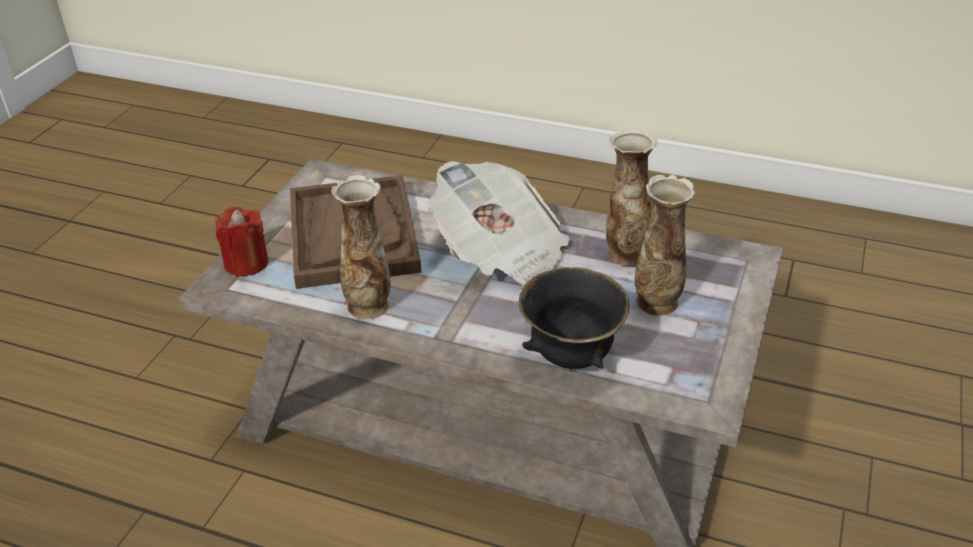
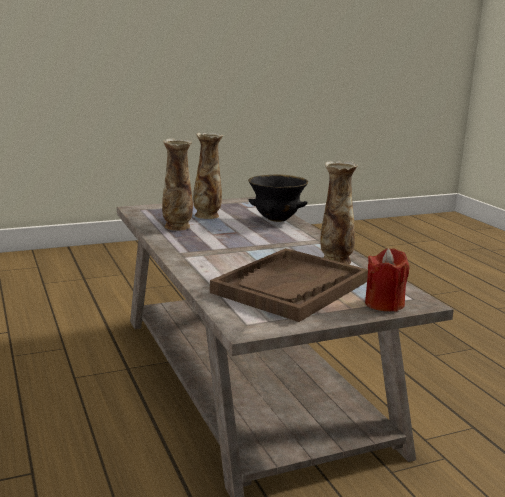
camera: 135 degrees left, 20 degrees down
newspaper [428,161,570,286] -> none

